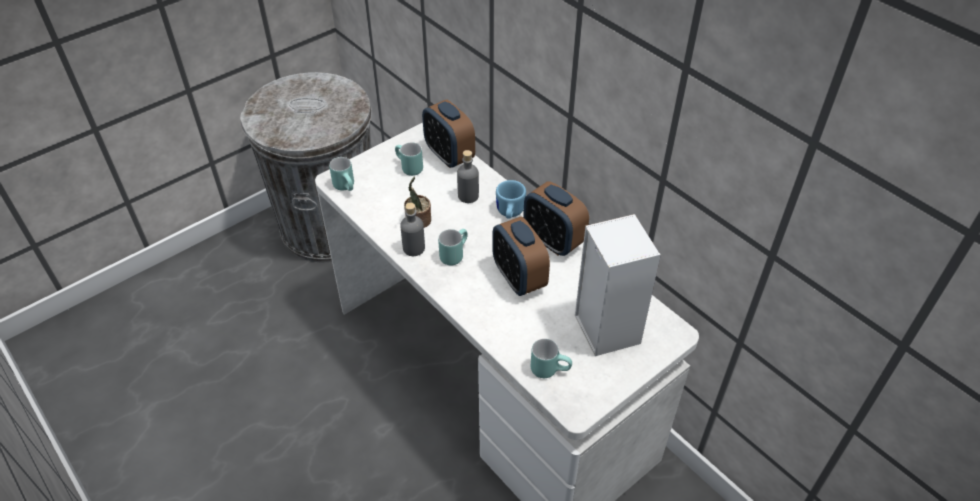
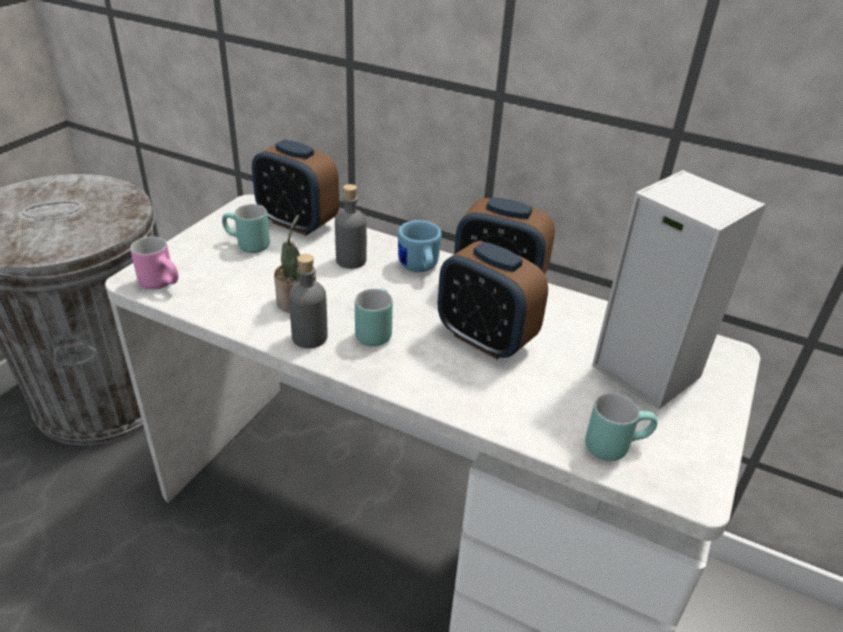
camera: 25 degrees left, 10 degrees down
turquoise mug [329,157,354,191] -> pink mug [130,236,178,290]

